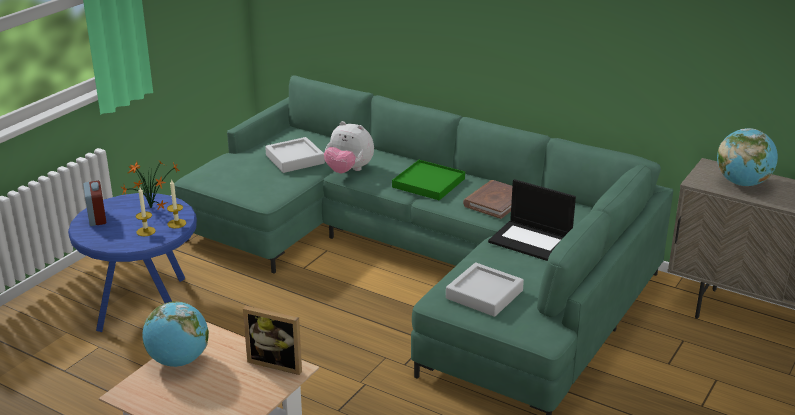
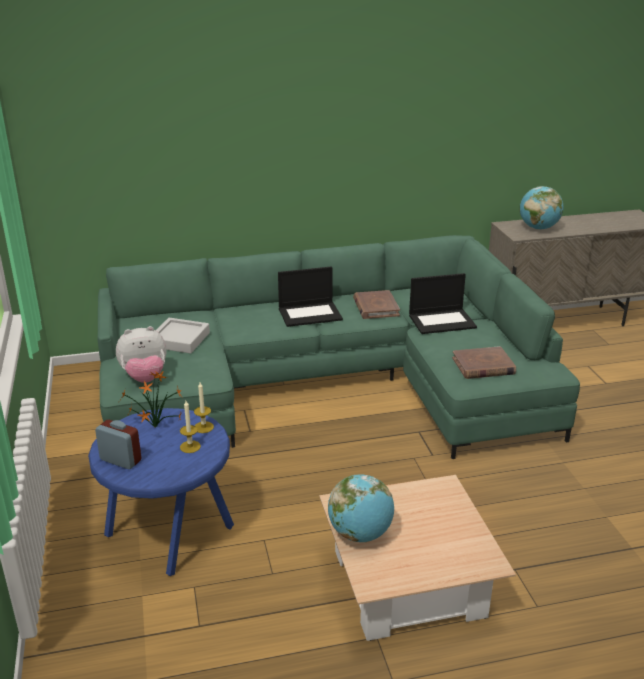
camera: 45 degrees left, 0 degrees up
picture frame [243,306,302,375] -> none
plush toy [324,121,374,174] -> plush toy moved to [116,326,166,383]
green tray [392,160,465,200] -> laptop [278,266,343,327]
grey tray [446,263,524,317] -> brown book [452,346,516,379]

